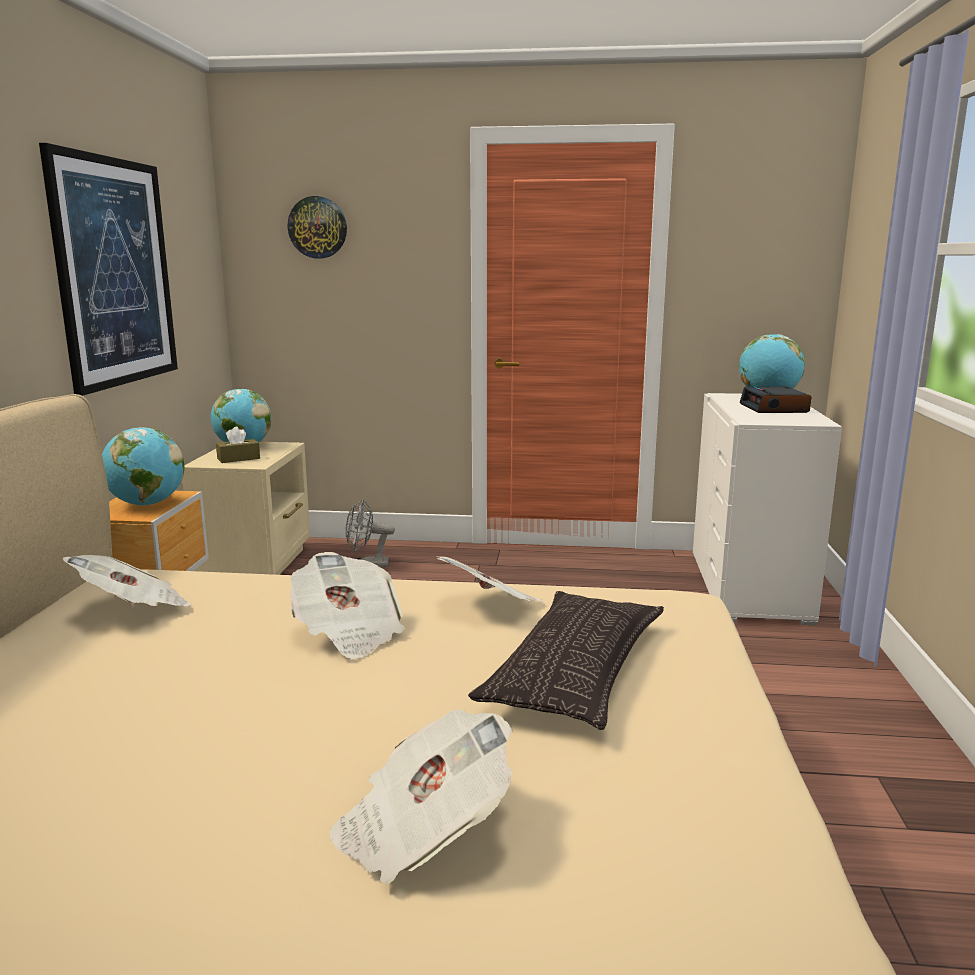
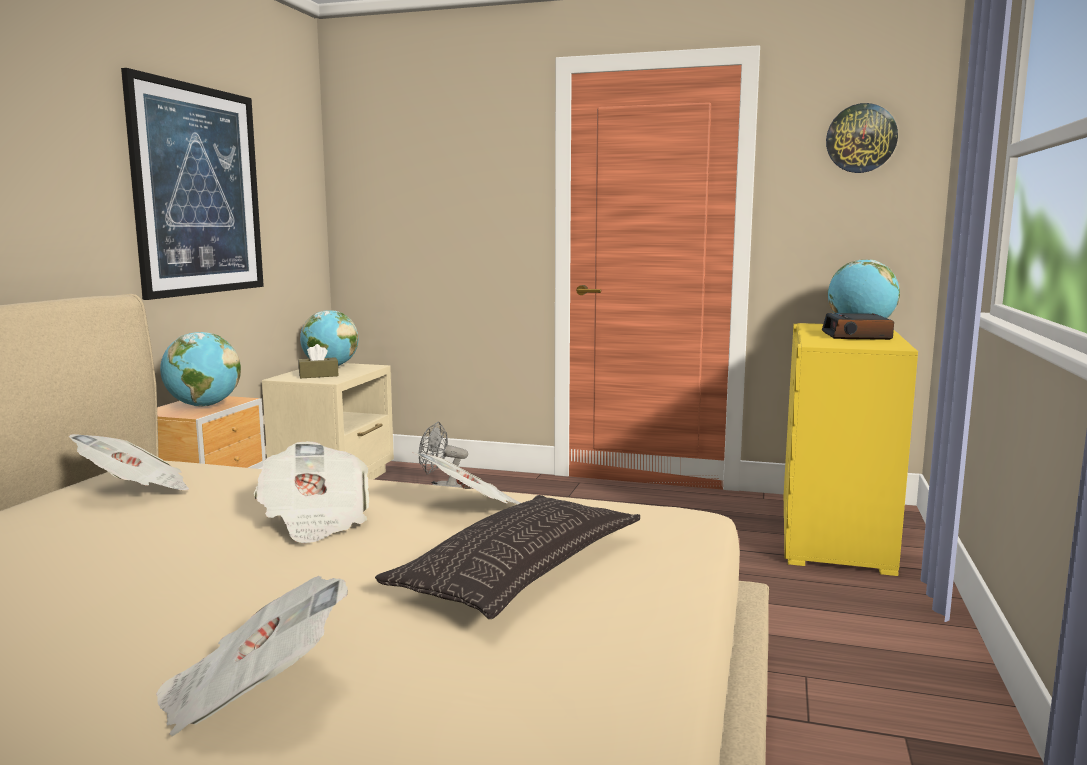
camera: 10 degrees right, 5 degrees down
wall clock [288,196,347,258] -> wall clock moved to [826,103,898,173]
white dresser [693,393,842,625] -> yellow dresser [784,323,918,576]

